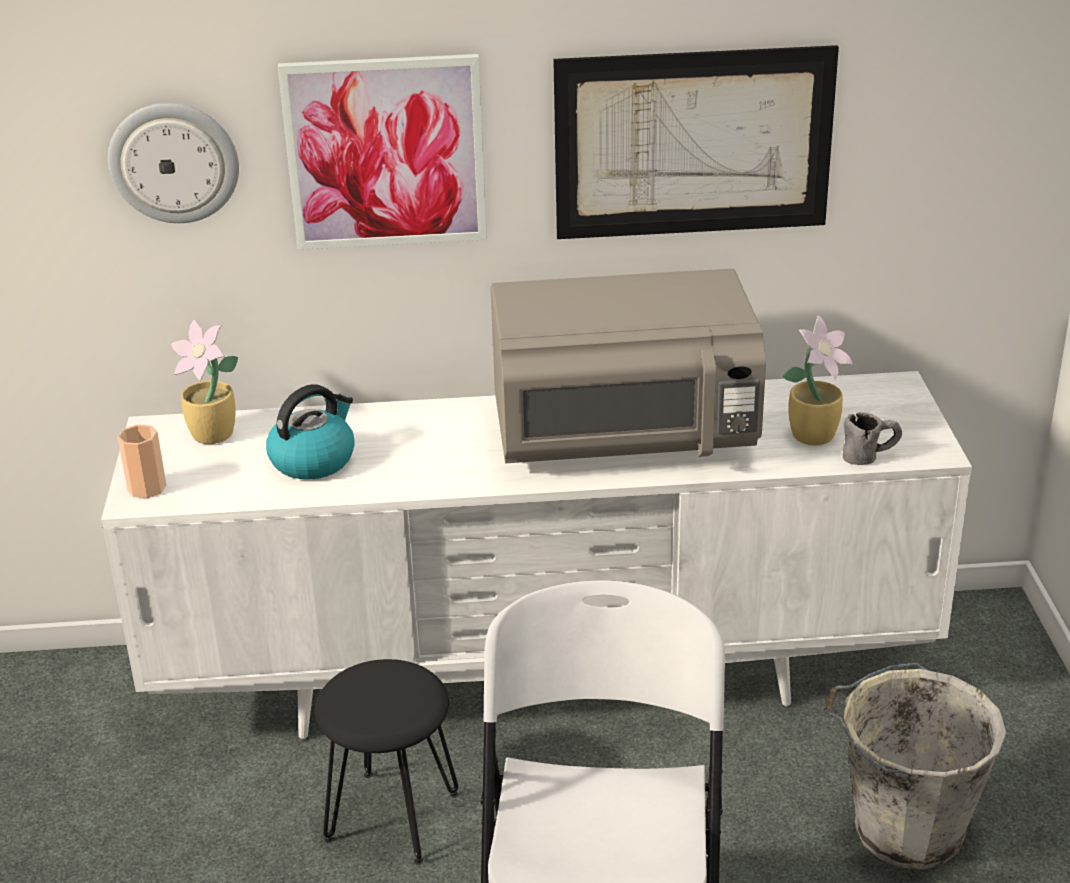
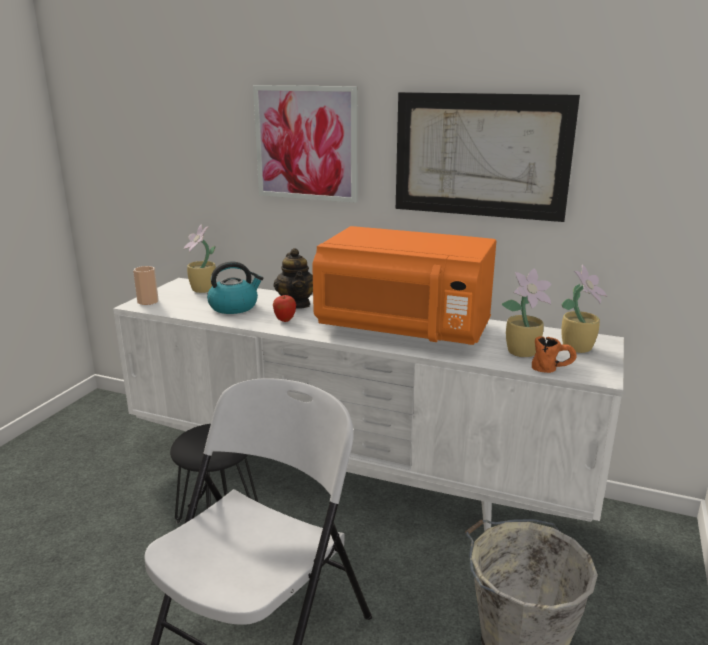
camera: 25 degrees right, 10 degrees down
wall clock [108,103,239,223] -> none
grey microwave [490,269,766,464] -> orange microwave [312,226,496,345]
grey mug [843,412,902,465] -> orange mug [532,336,577,373]
none -> teapot [273,248,313,309]
none -> apple [273,295,296,322]
none -> potted plant [561,265,607,353]

